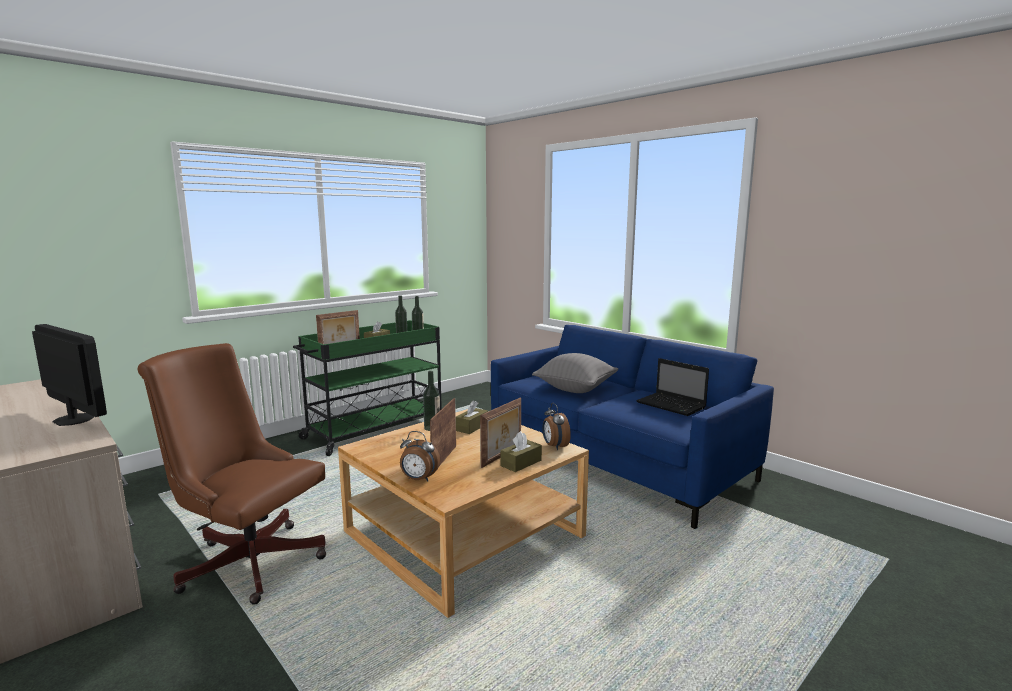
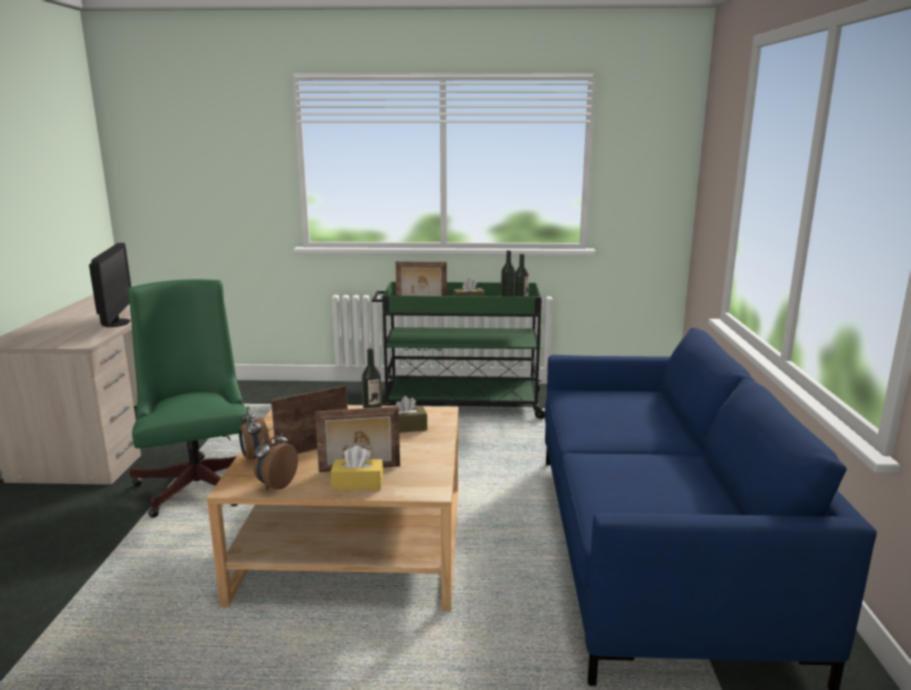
camera: 45 degrees right, 5 degrees up
brown office chair [137,343,326,605] -> green office chair [128,279,250,518]
brown tissue box [501,431,542,472] -> yellow tissue box [331,445,383,490]
grey pillow [532,353,618,393] -> none
alarm clock [542,403,571,450] -> alarm clock moved to [254,427,298,490]
laptop [636,358,709,416] -> none

